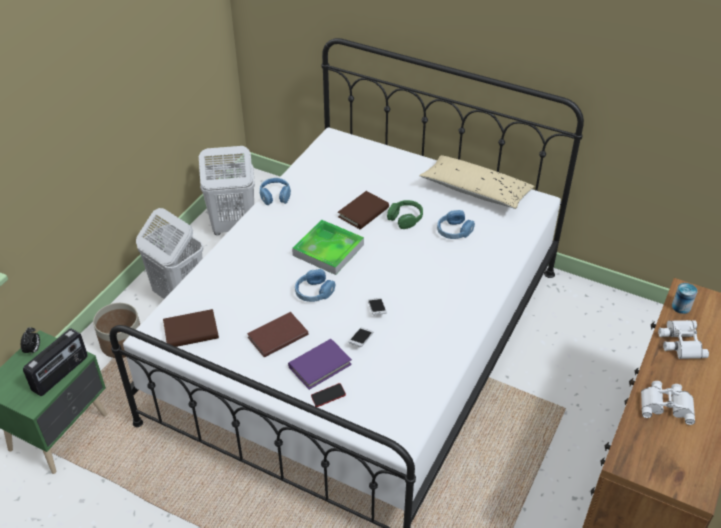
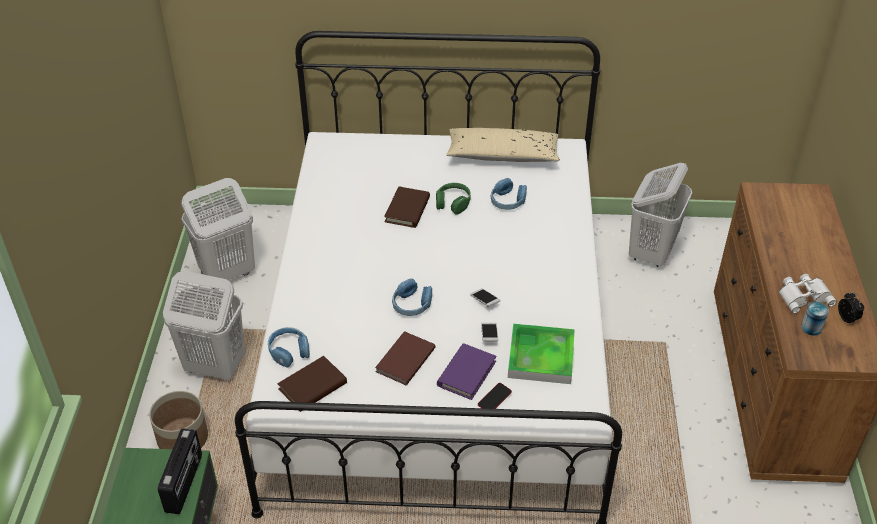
camera: 25 degrees left, 0 degrees up
alarm clock [21,327,40,355] -> alarm clock moved to [838,292,864,325]
blue headphones [260,178,291,205] -> blue headphones moved to [268,327,310,368]
tray [292,219,364,275] -> tray moved to [508,324,575,384]
white binoculars [658,320,709,359] -> none
can [672,283,697,314] -> can moved to [801,302,829,336]
none -> white laundry basket [629,163,692,267]

